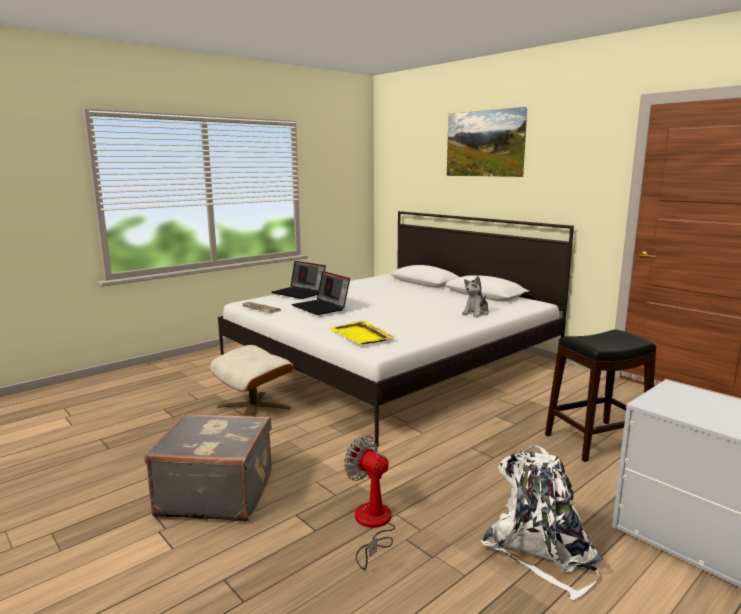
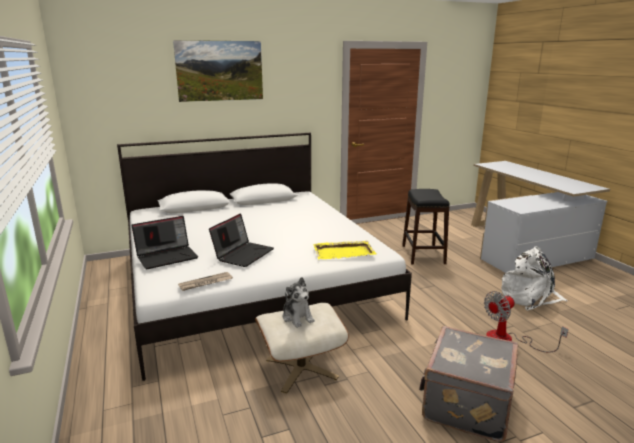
camera: 70 degrees left, 5 degrees up
laptop [292,271,350,315] -> laptop turned 45 degrees counterclockwise [209,213,274,267]
plush toy [462,276,489,317] -> plush toy moved to [283,277,315,328]

